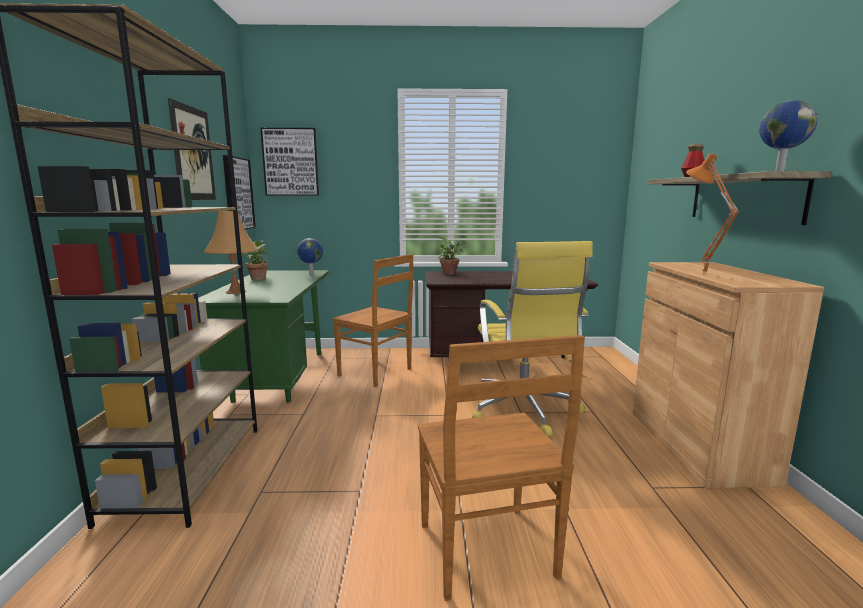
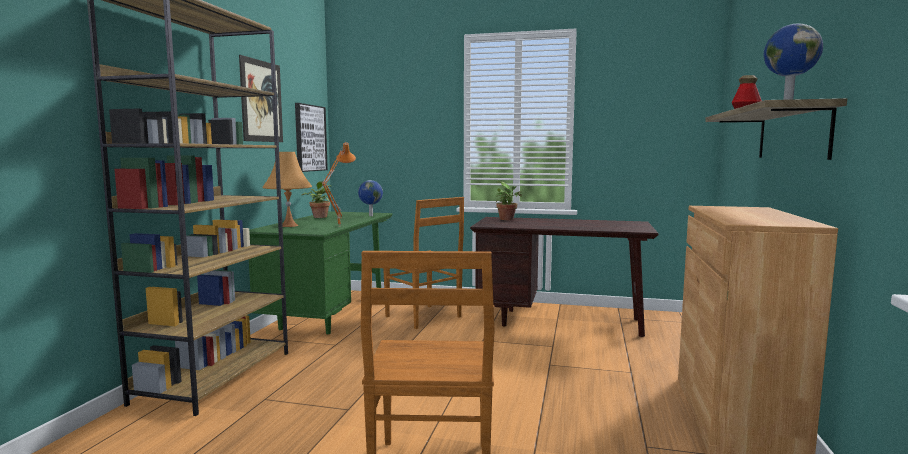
camera: 15 degrees right, 5 degrees down
picture [261,128,319,196] -> none
yellow office chair [472,241,593,436] -> none
orange table lamp [686,153,739,275] -> orange table lamp moved to [322,142,356,224]

